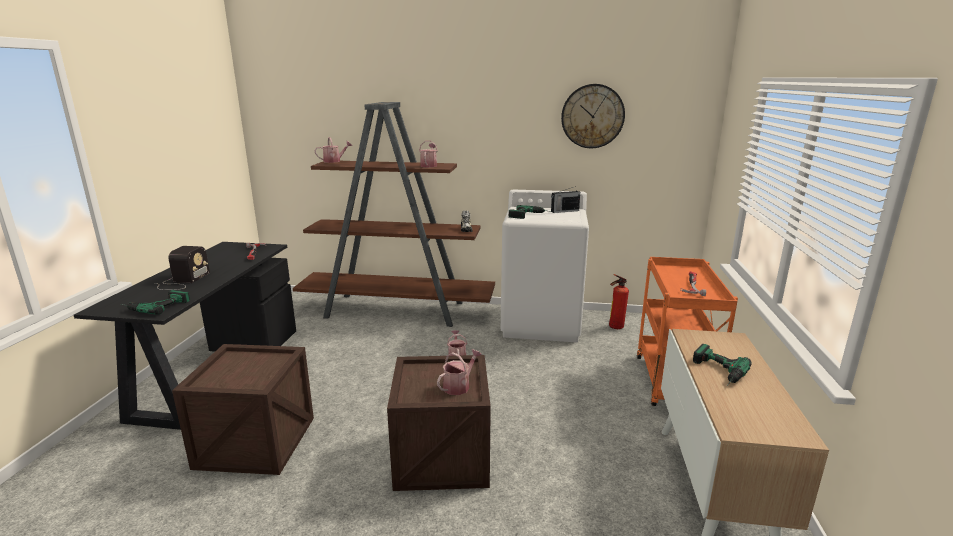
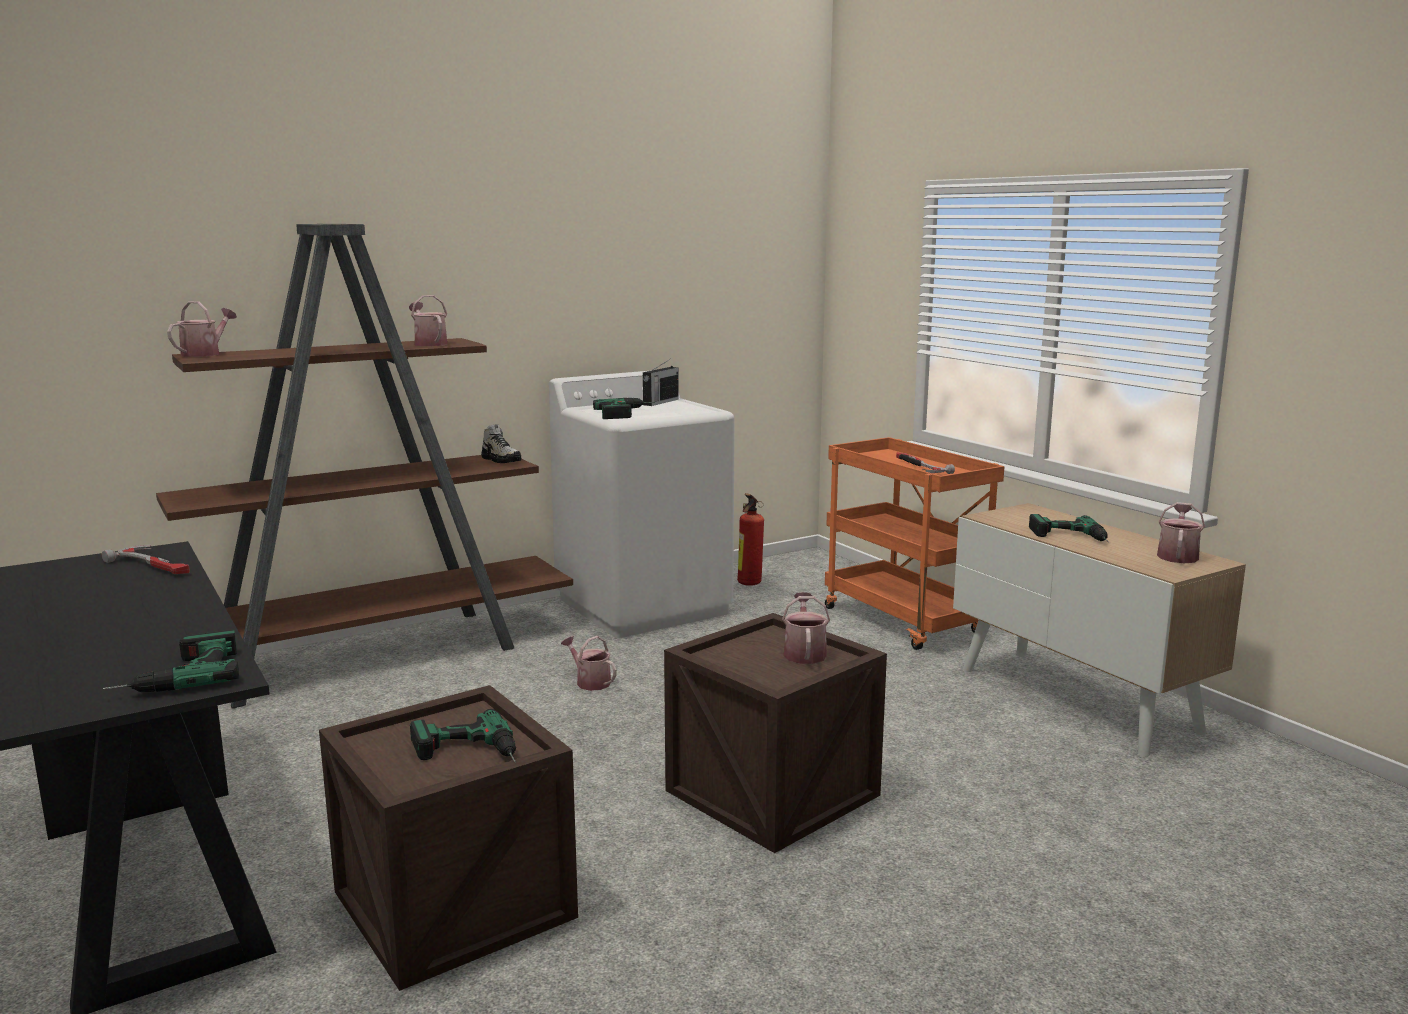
camera: 40 degrees left, 5 degrees down
radio [154,246,210,290] -> none
wall clock [561,84,625,148] -> none
none -> power drill [410,709,516,763]
none -> watering can [1157,502,1205,563]

